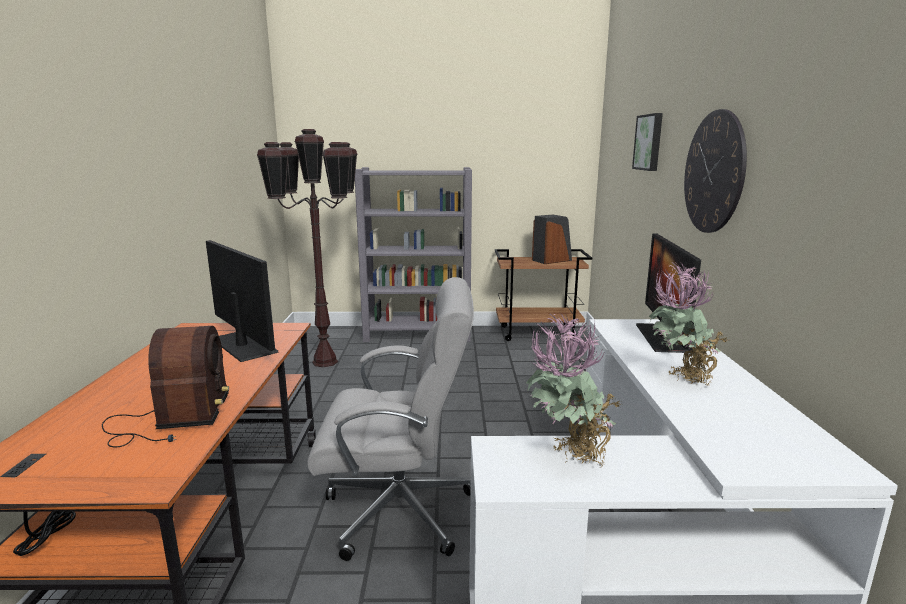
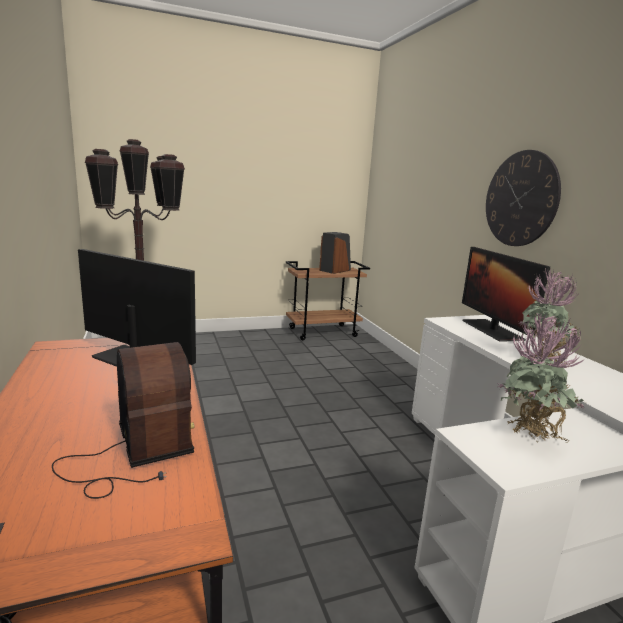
camera: 20 degrees left, 0 degrees up
grey office chair [307,277,474,561] -> none
grey bookcase [355,167,472,342] -> none
picture [632,113,663,171] -> none

